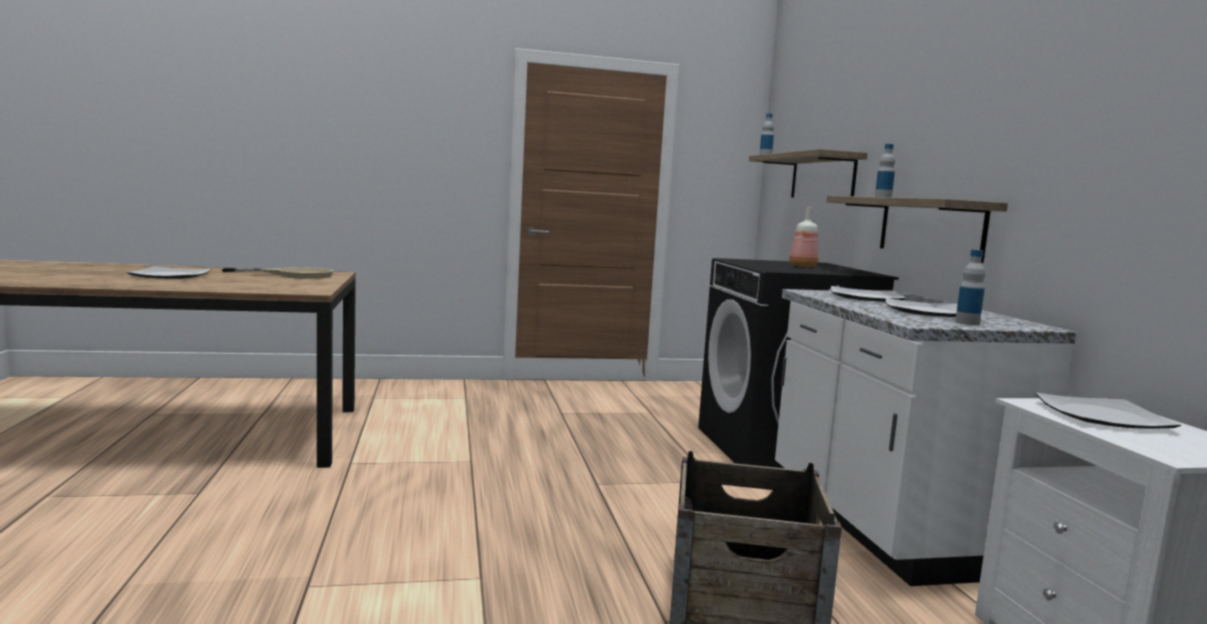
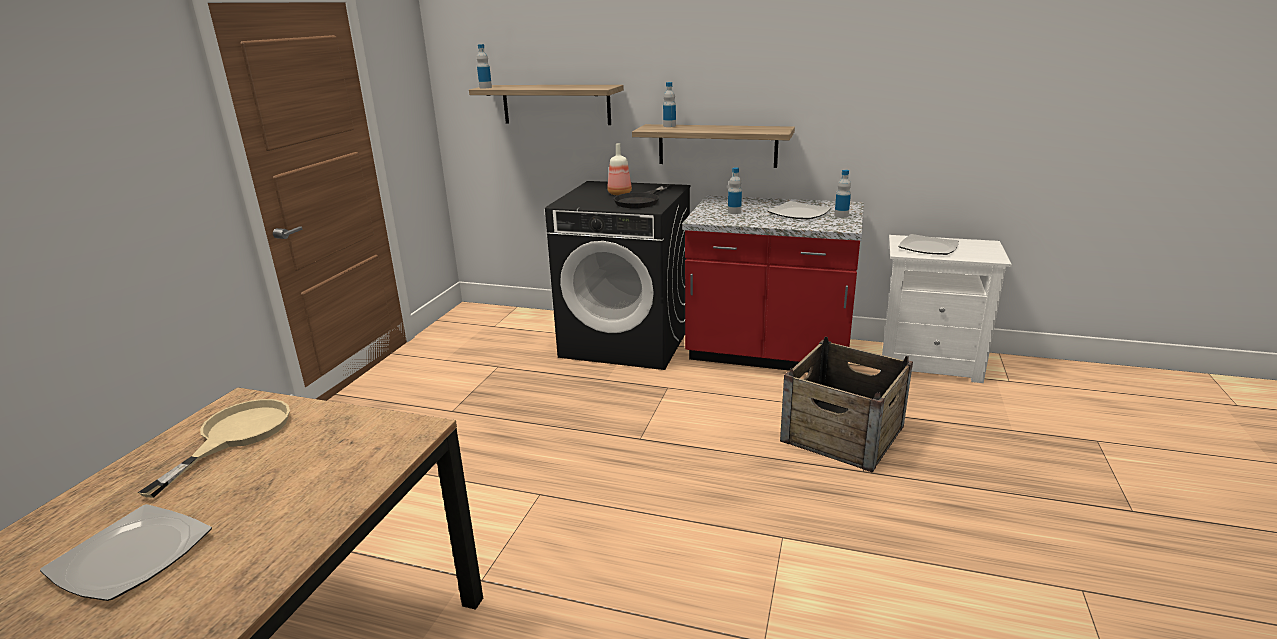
camera: 60 degrees left, 15 degrees up
white counter [775,289,1077,586] -> red counter [682,195,864,373]
plate [831,286,906,302] -> bottle [728,168,742,214]
none -> black frying pan [614,184,673,208]

